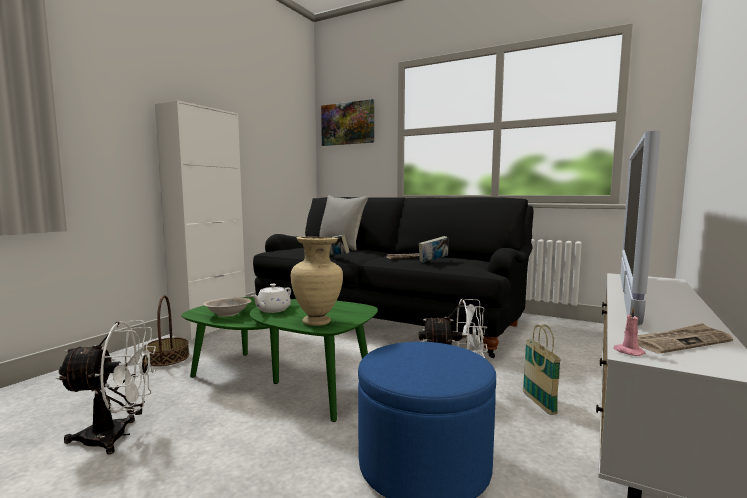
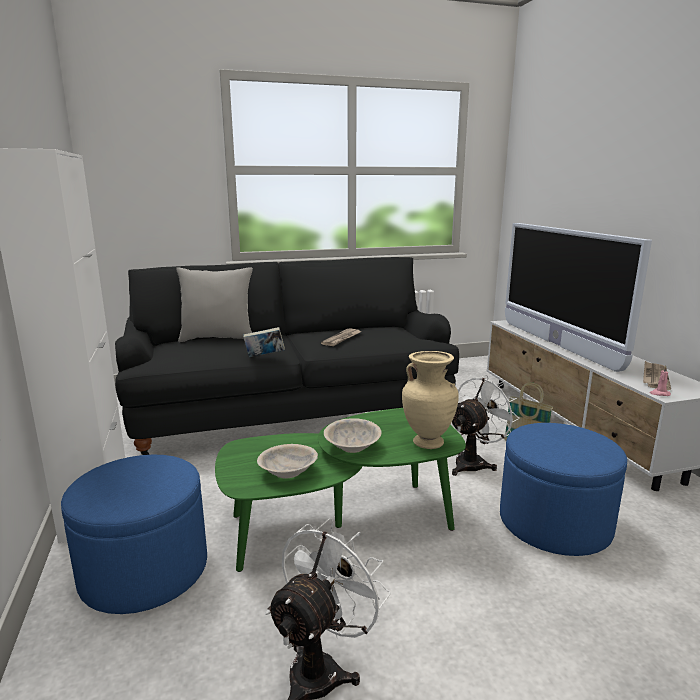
camera: 45 degrees left, 10 degrees up
basket [144,295,189,366] -> blue ottoman [61,455,207,614]
white teapot [251,284,291,313] -> beige bowl [324,418,381,453]
picture [321,99,374,146] -> none
book [419,236,448,263] -> none

